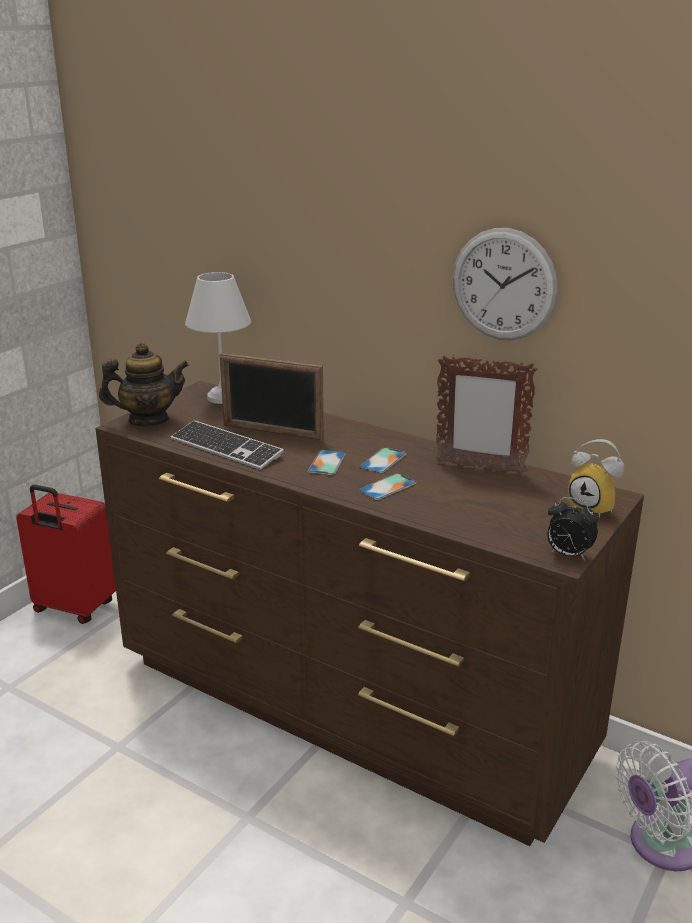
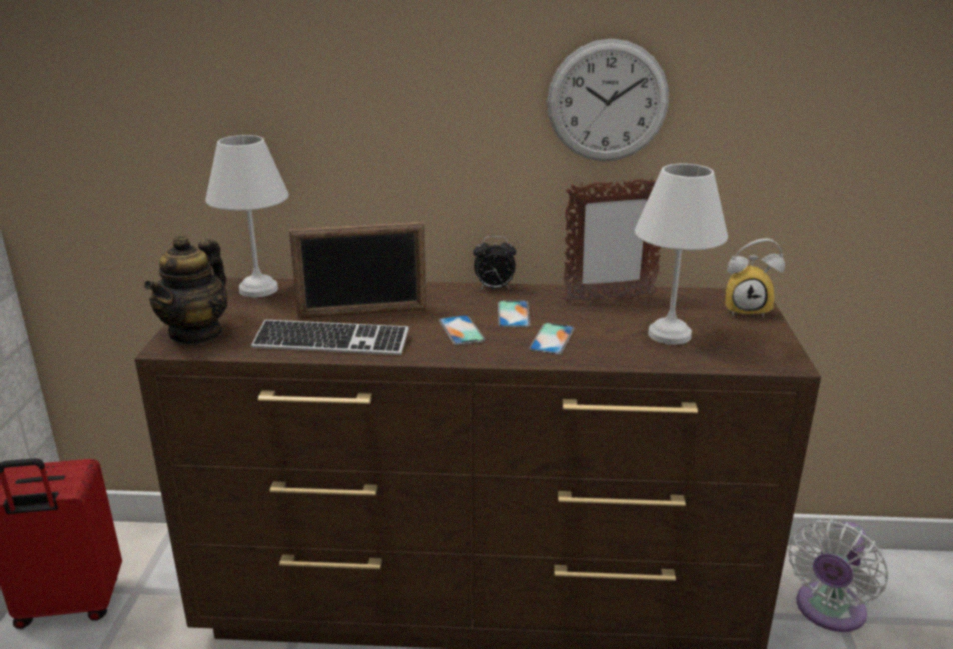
camera: 30 degrees left, 0 degrees up
teapot [99,342,189,426] -> teapot turned 150 degrees clockwise [144,234,228,345]
alarm clock [547,497,598,561] -> alarm clock moved to [473,236,516,290]
none -> white table lamp [635,164,728,345]

